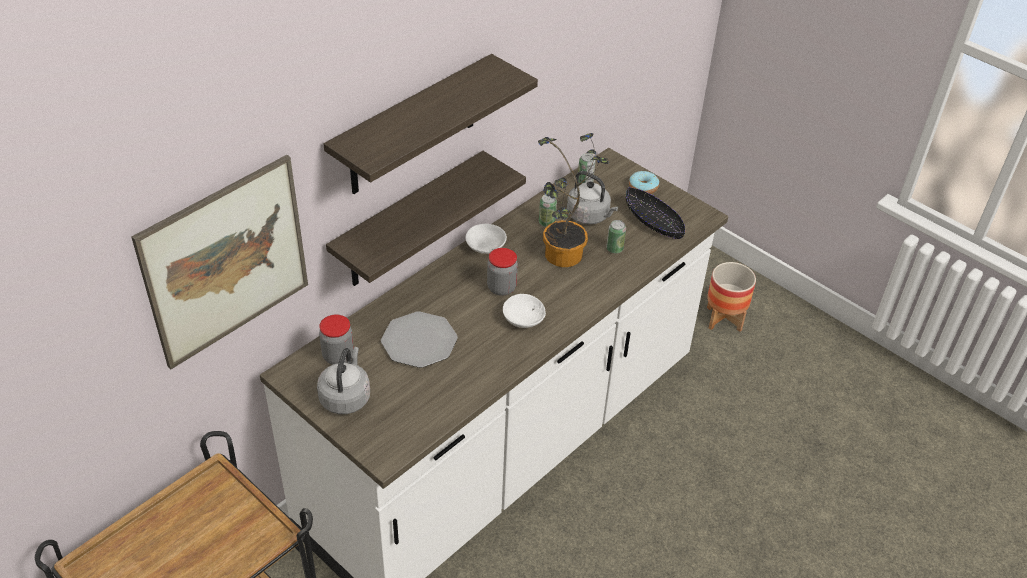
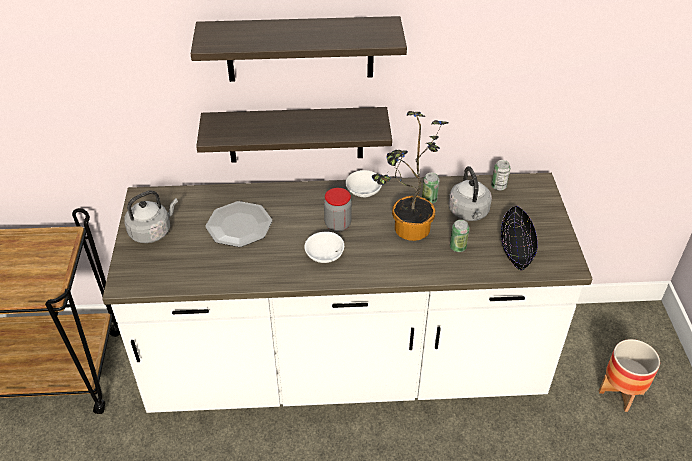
camera: 45 degrees right, 0 degrees up
picture [132,155,308,369] -> none
jar [319,315,354,365] -> none
donut [629,171,659,194] -> none

